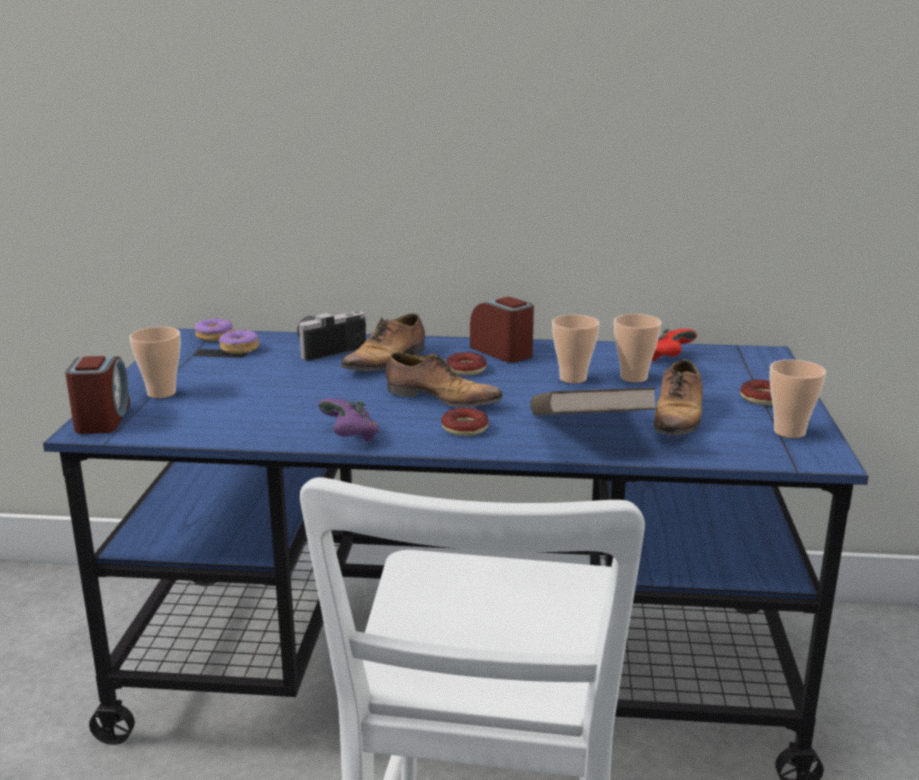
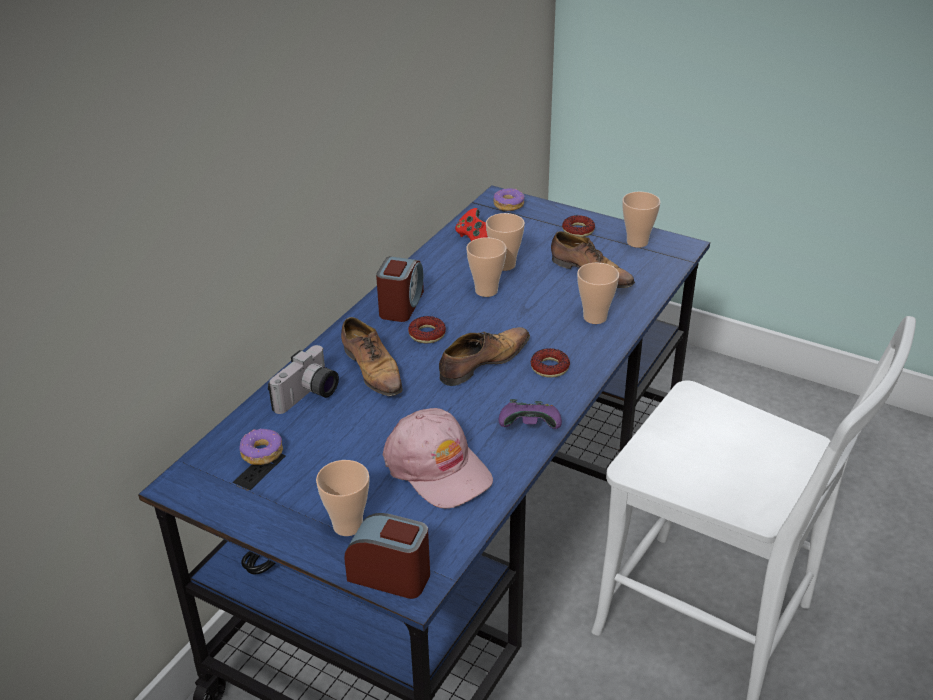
camera: 65 degrees left, 15 degrees up
donut [195,318,233,341] -> donut moved to [494,188,525,211]
camera [297,311,366,361] -> camera turned 135 degrees counterclockwise [268,345,339,414]
alarm clock [470,297,534,363] -> alarm clock turned 120 degrees clockwise [376,256,424,322]
brown book [530,387,658,415] -> cup [577,263,619,324]
none -> pink cap [383,408,493,509]

